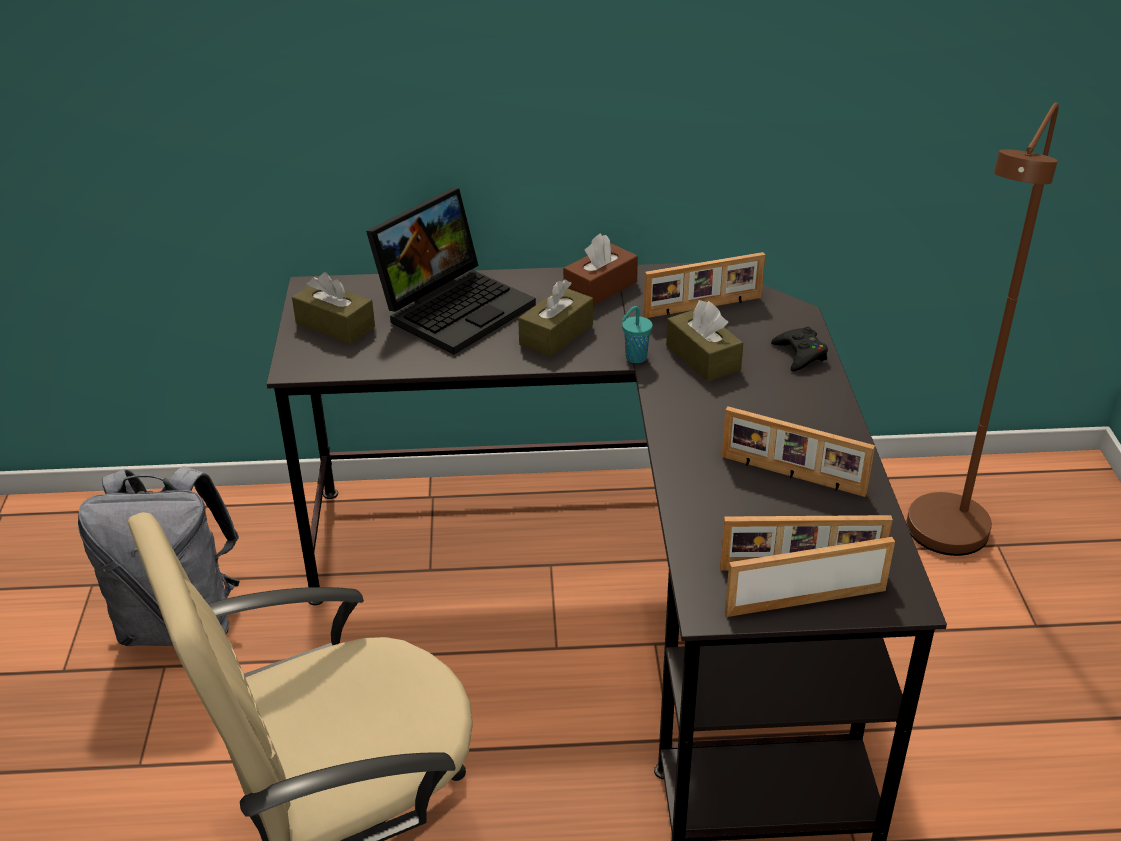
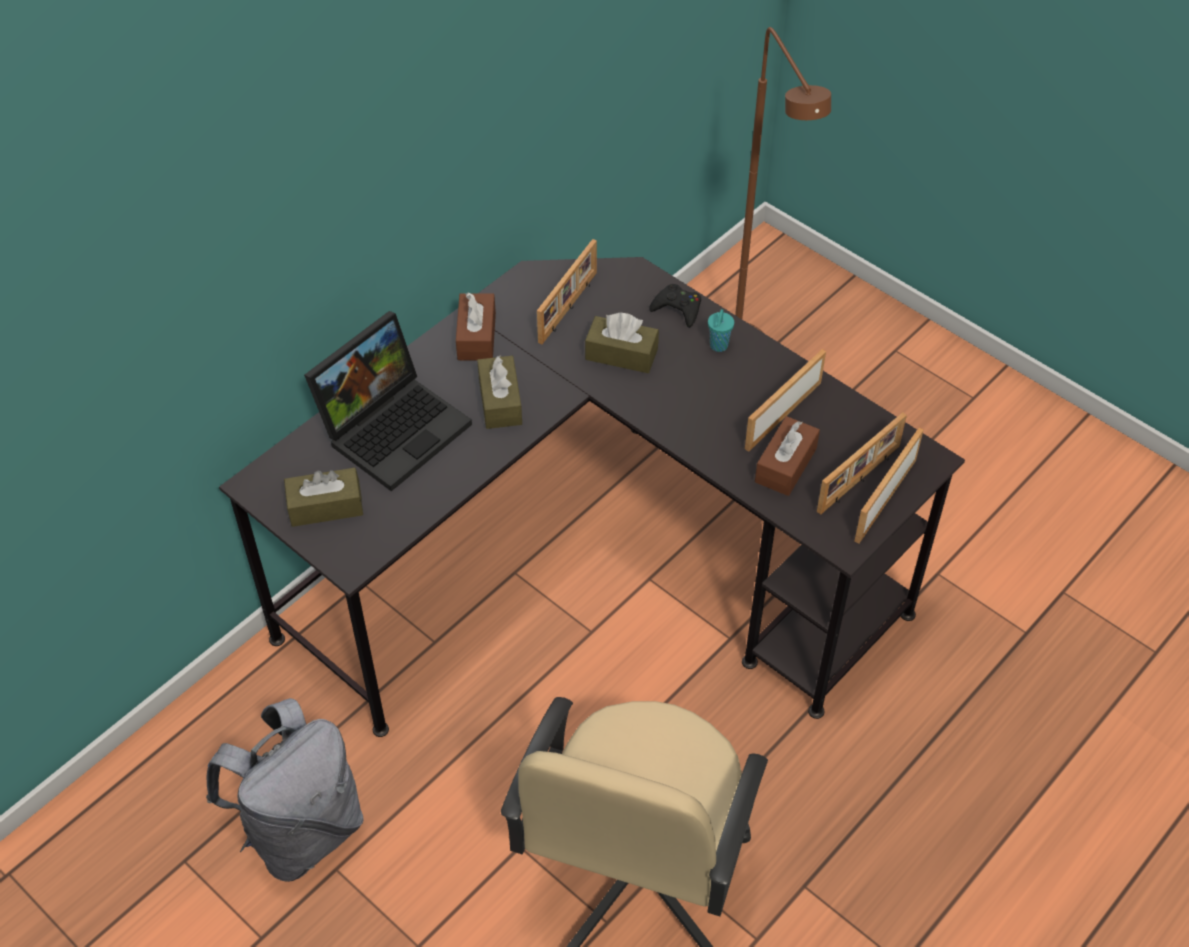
camera: 45 degrees left, 15 degrees up
laptop [366,188,536,355] -> laptop turned 45 degrees clockwise [304,311,472,491]
turquoise cup [622,306,653,363] -> turquoise cup moved to [708,309,734,352]
picture frame [722,406,875,497] -> picture frame turned 150 degrees clockwise [745,349,826,452]
none -> brown tissue box [755,416,820,496]

